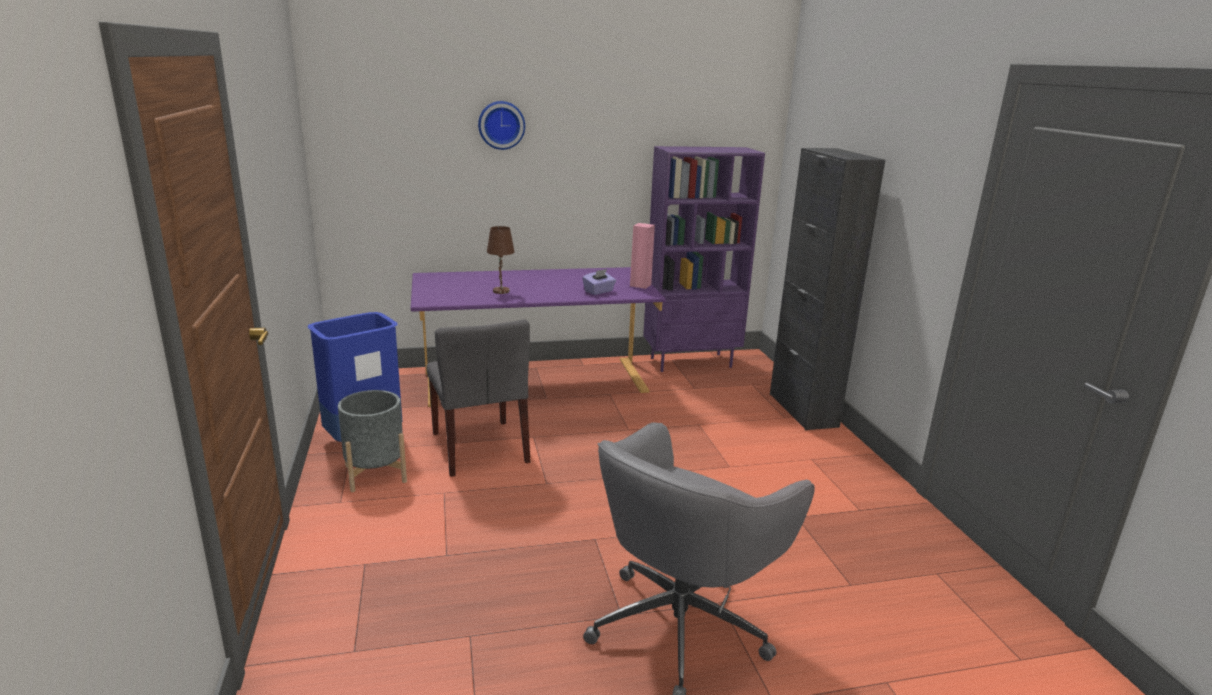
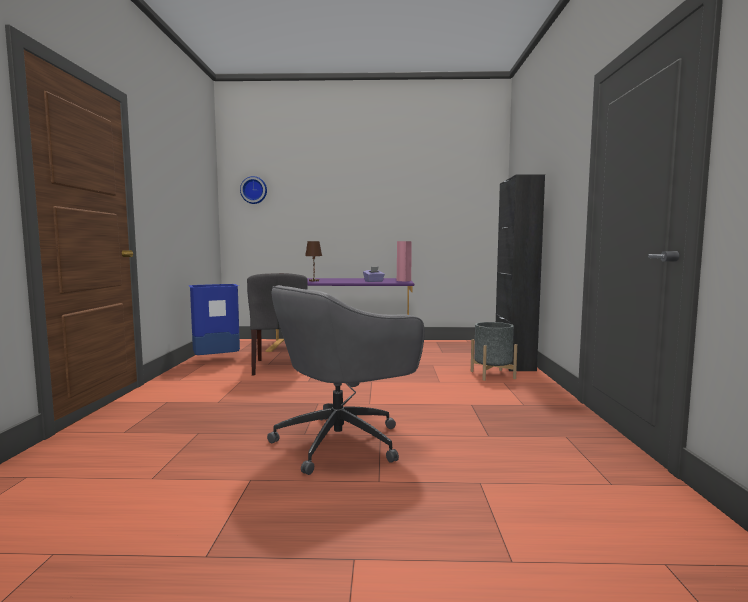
camera: 15 degrees right, 15 degrees down
grey planter [338,390,407,492] -> grey planter moved to [471,322,517,381]
wall clock [478,101,525,150] -> wall clock moved to [240,176,267,204]
purple bookcase [643,146,765,372] -> none

